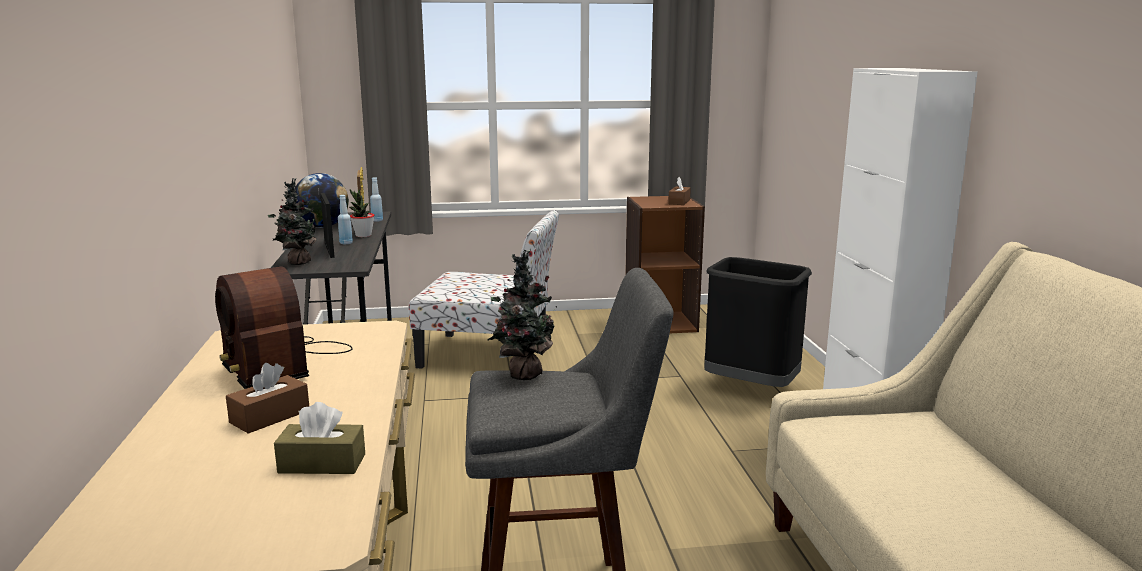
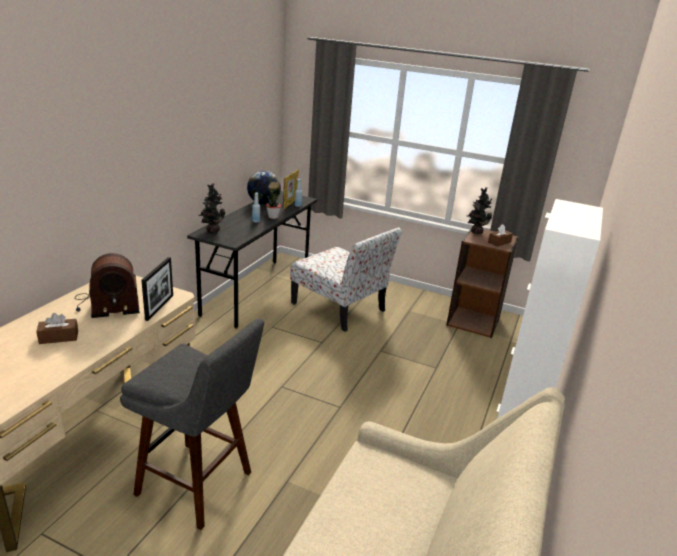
camera: 30 degrees right, 10 degrees up
radio [215,266,353,389] -> radio turned 105 degrees counterclockwise [75,253,140,318]
brown tissue box [274,402,365,474] -> none
picture frame [320,193,335,258] -> picture frame moved to [141,257,173,321]
potted plant [488,249,557,380] -> potted plant moved to [468,188,492,234]
black trash can [704,257,812,387] -> none

